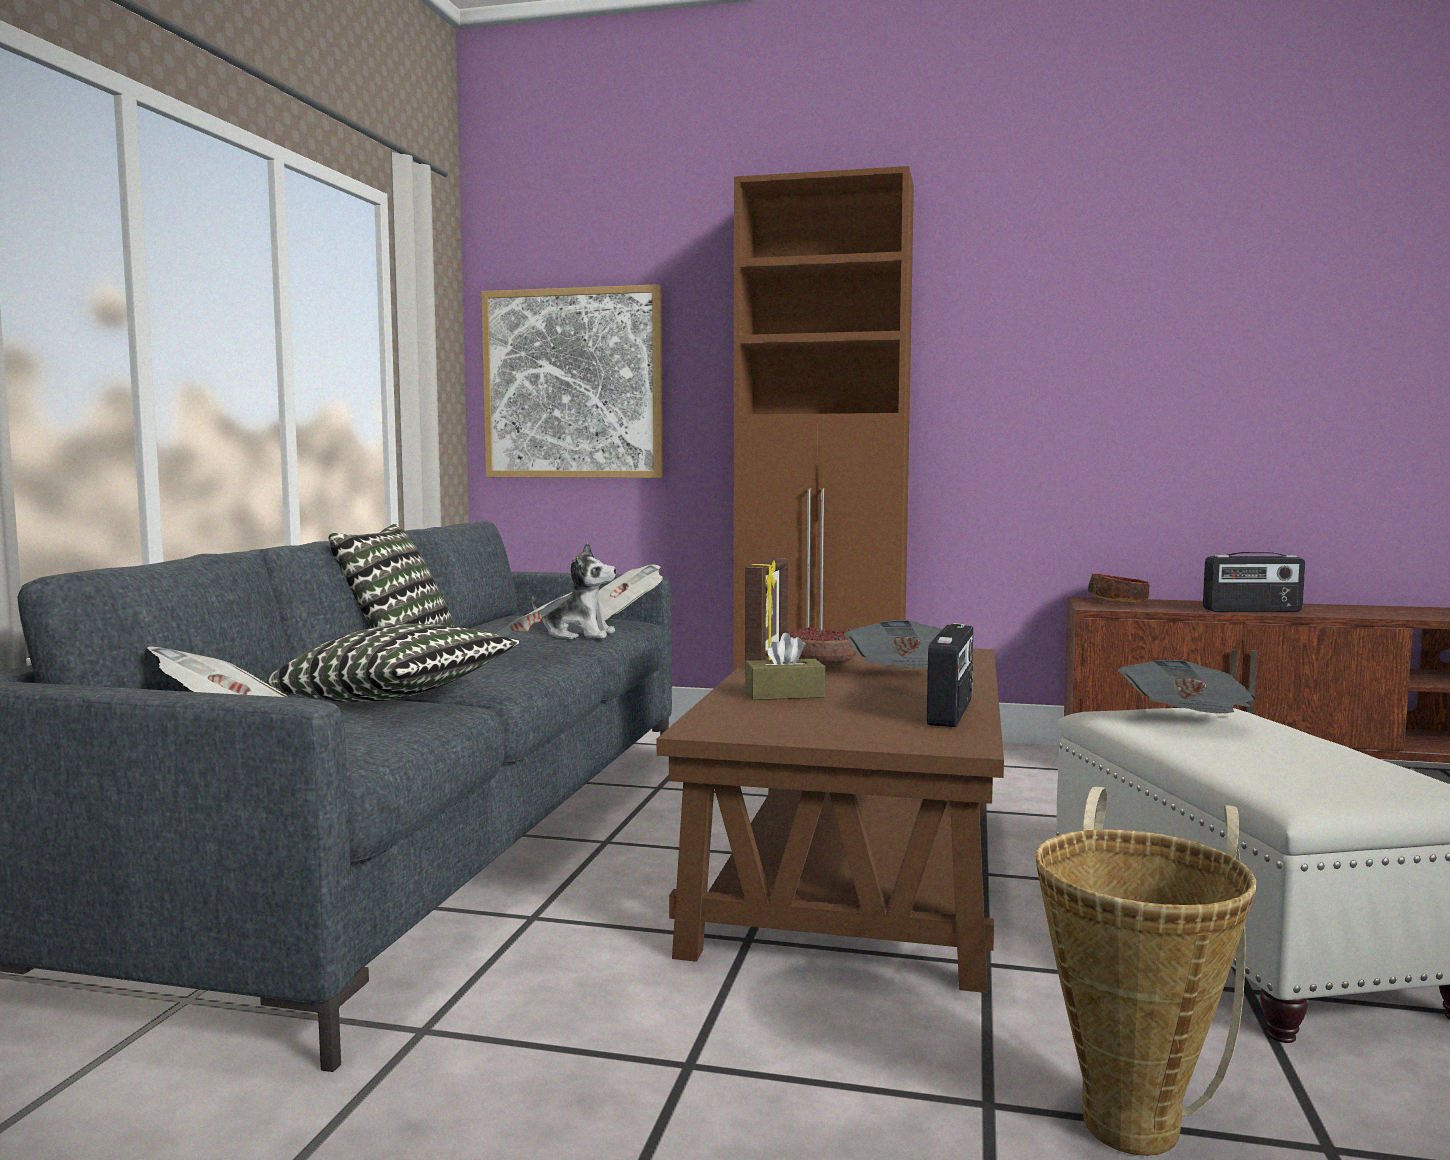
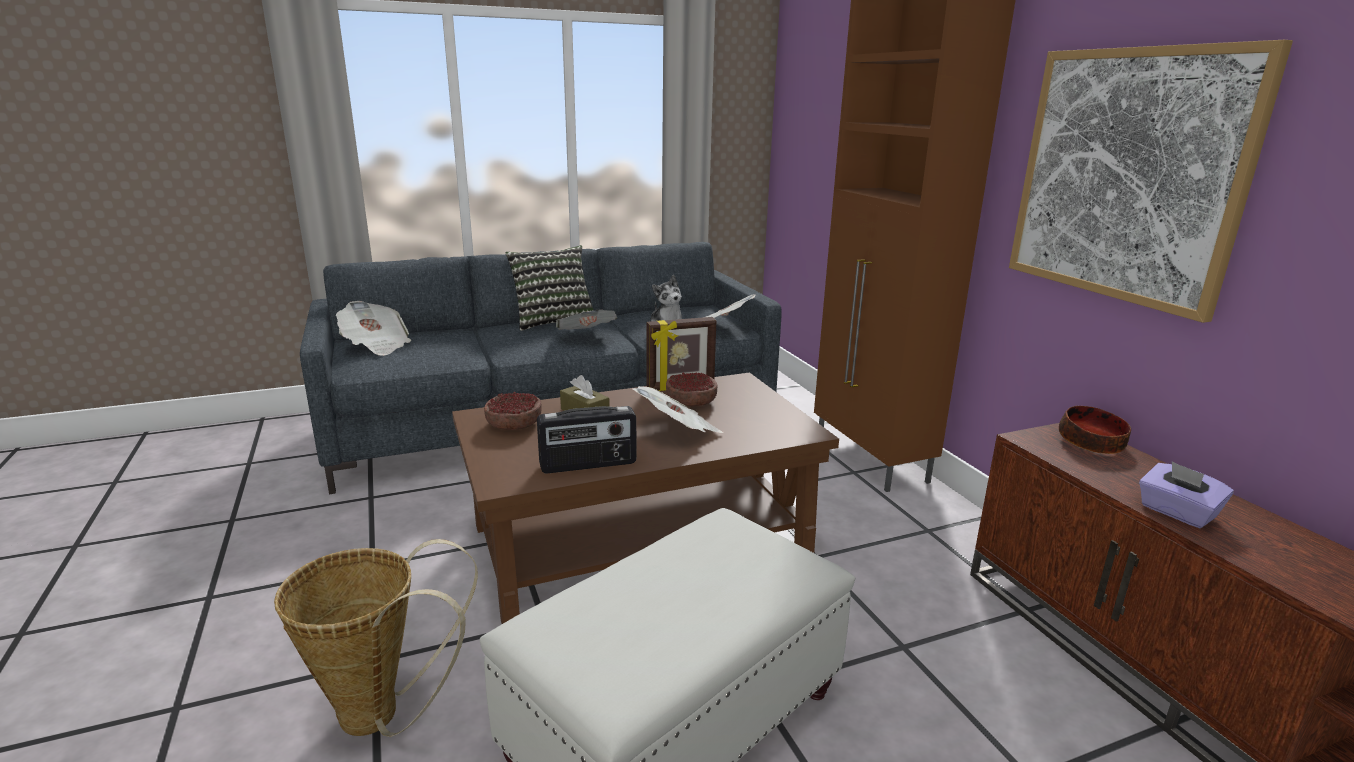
camera: 55 degrees right, 15 degrees up
pillow [267,624,519,702] -> none
picture [481,284,663,478] -> picture moved to [1009,40,1293,323]
newspaper [1118,660,1255,713] -> none
radio [1203,552,1305,612] -> purple tissue box [1139,461,1234,529]
none -> bowl [484,391,542,430]

